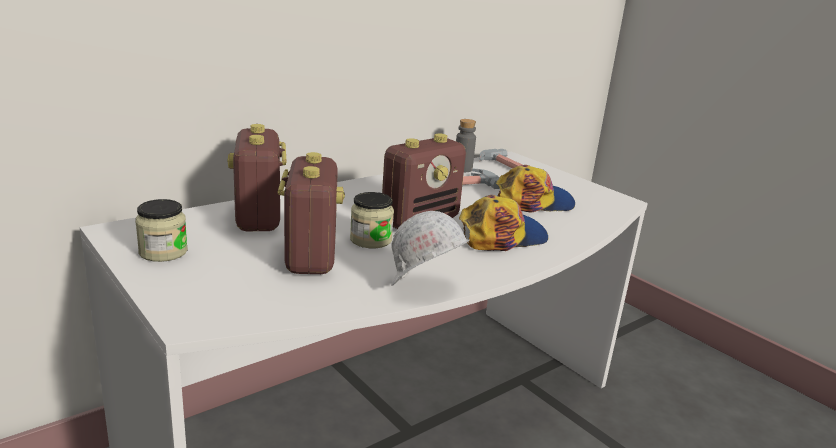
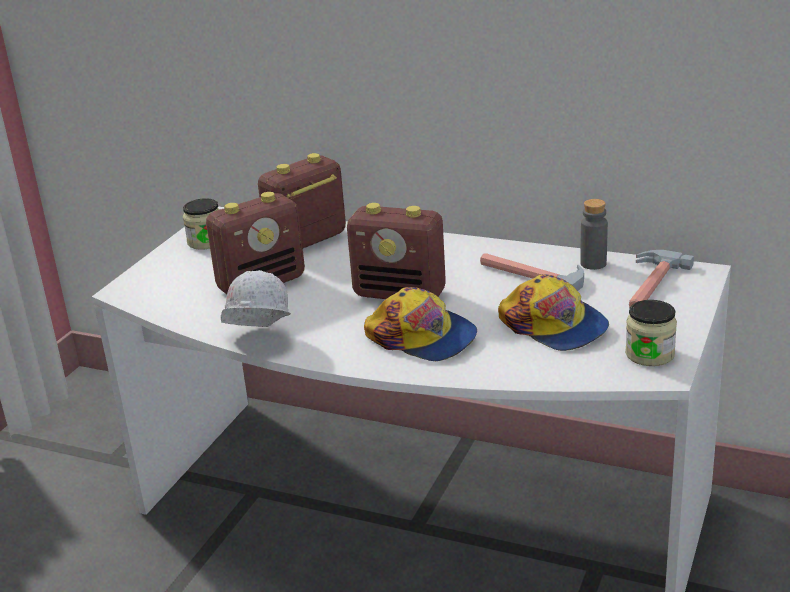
camera: 65 degrees right, 5 degrees up
jar [350,192,394,248] -> jar moved to [625,300,677,366]

